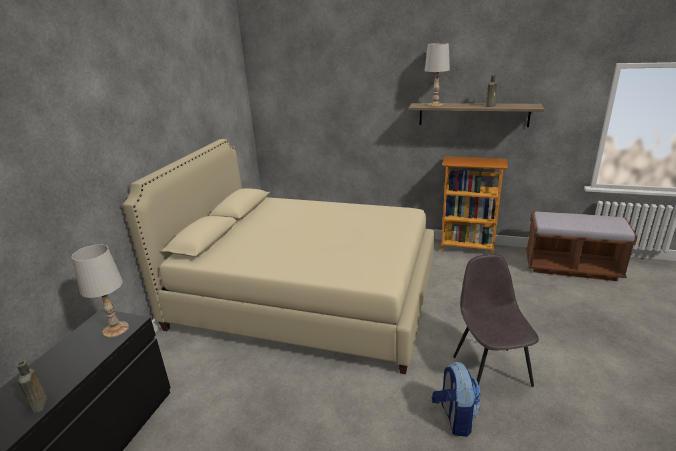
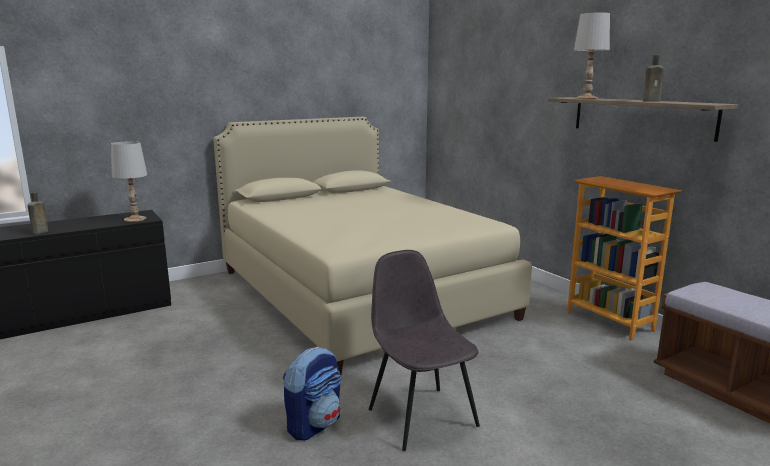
camera: 40 degrees right, 10 degrees down
grey chair [453,254,539,387] -> grey chair turned 60 degrees counterclockwise [369,250,480,451]

